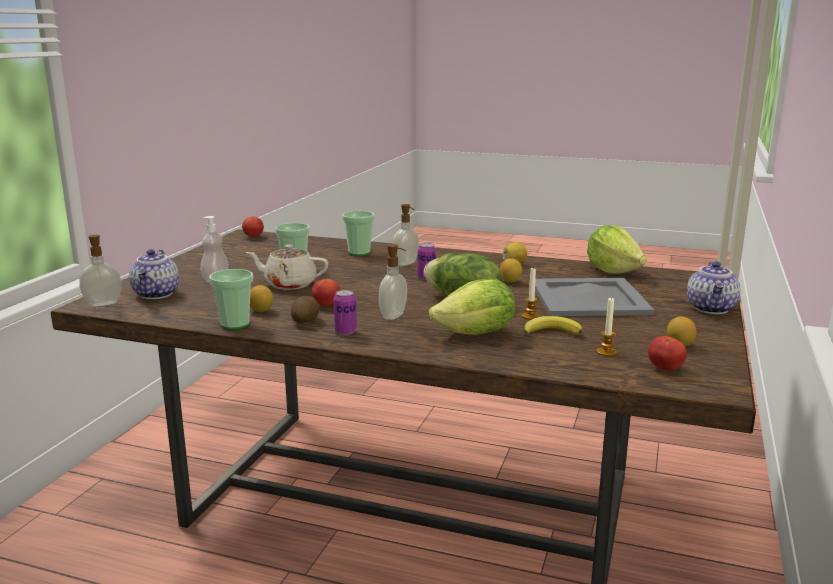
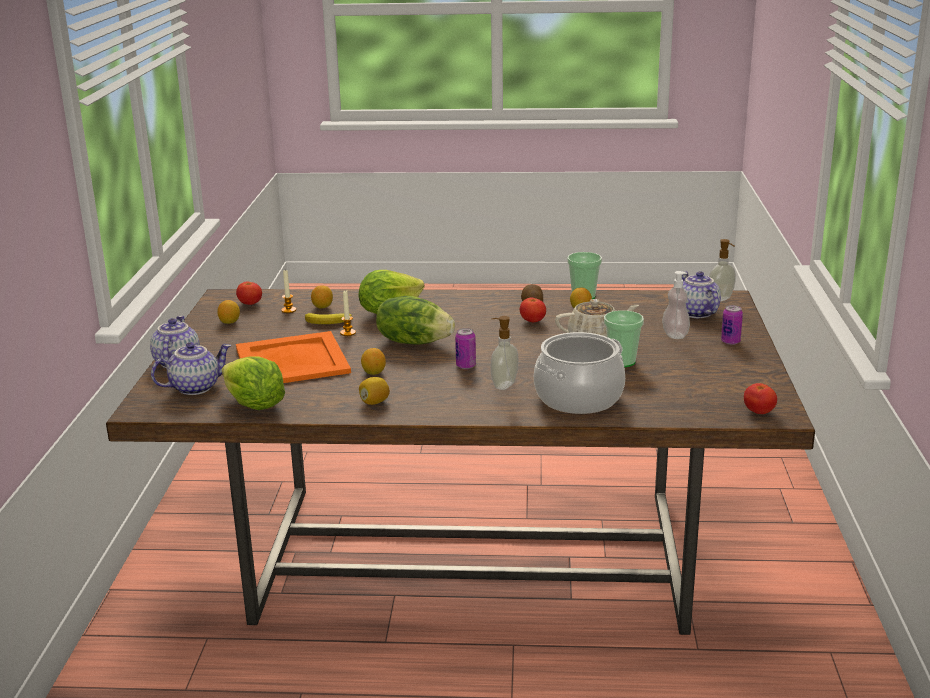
camera: 165 degrees right, 5 degrees up
can [334,290,357,335] -> can moved to [721,305,743,345]
cup [342,211,374,256] -> cooking pot [534,332,625,414]
soap dispenser [379,244,407,320] -> none
grey tray [535,278,655,316] -> orange tray [236,331,351,383]
none -> teapot [151,342,231,395]
none -> lemon [311,285,333,309]

